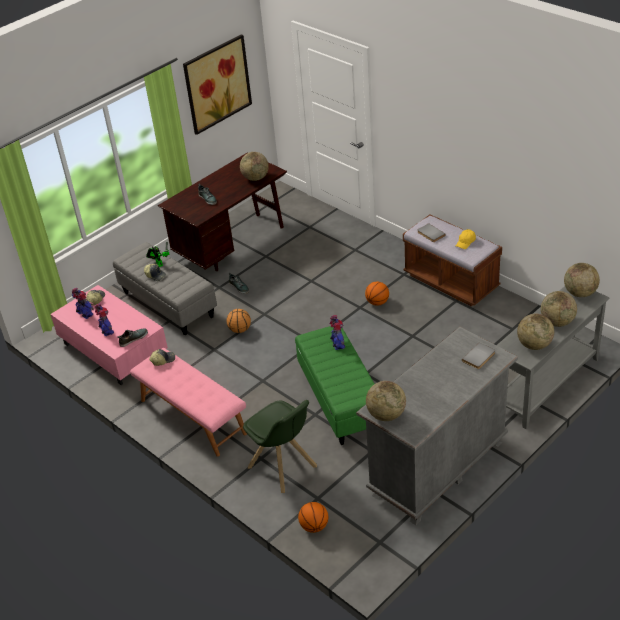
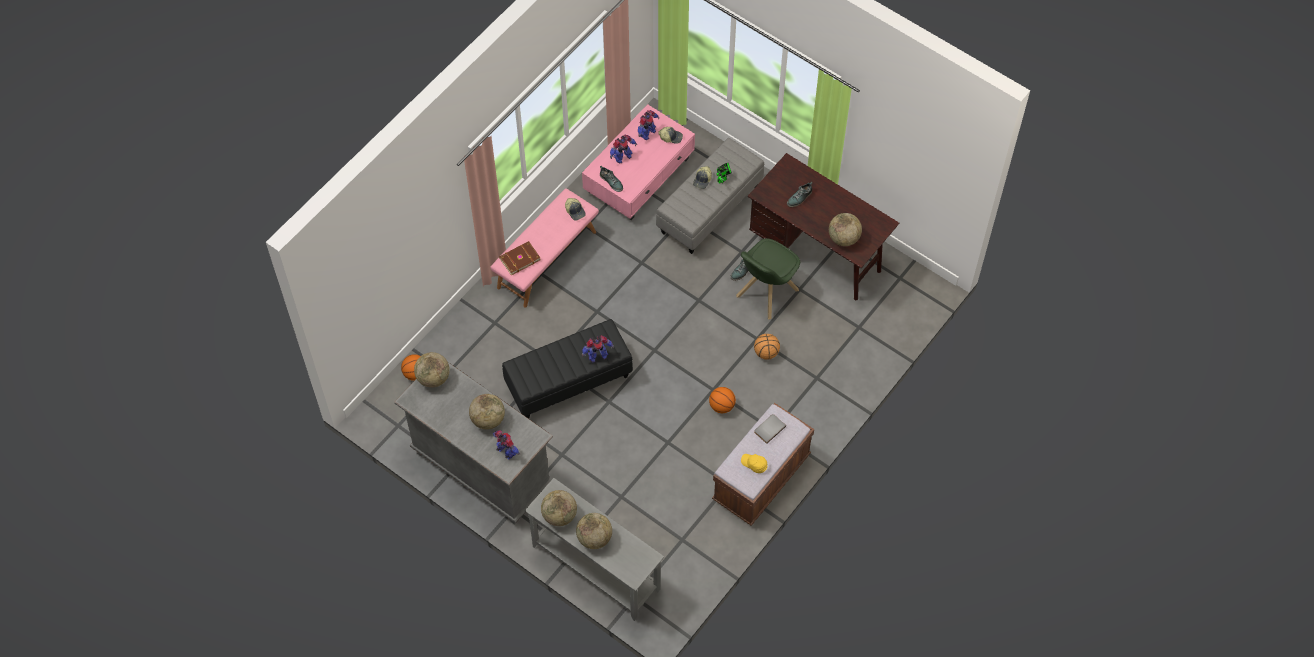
camera: 80 degrees right, 20 degrees up
picture [183,34,252,135] -> none
basketball [226,309,251,333] -> basketball moved to [754,334,780,360]
green chair [243,400,317,493] -> green chair moved to [736,238,800,320]
green ottoman [295,326,374,445] -> black ottoman [502,319,633,418]
grey book [462,342,495,369] -> toy robot [493,430,520,459]
globe [564,263,600,297] -> globe moved to [469,394,505,430]
none -> brown book [499,241,541,276]

